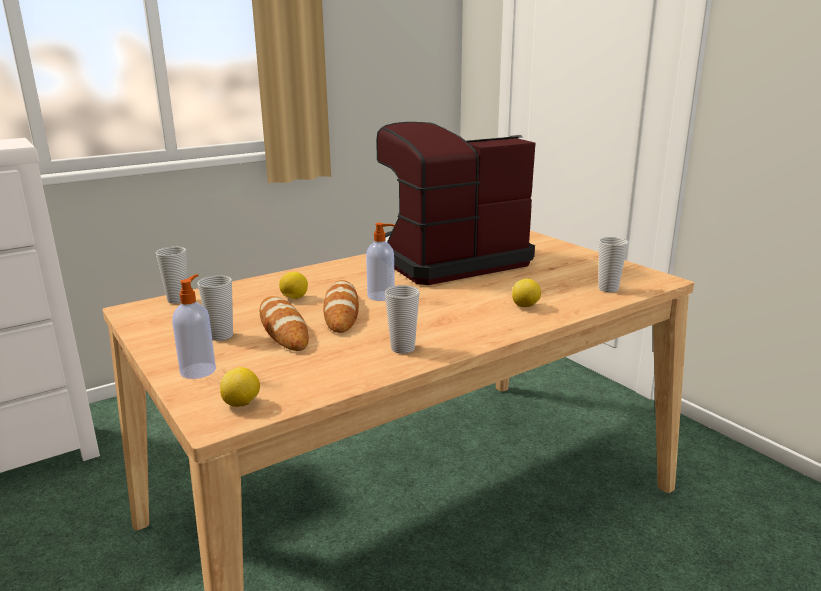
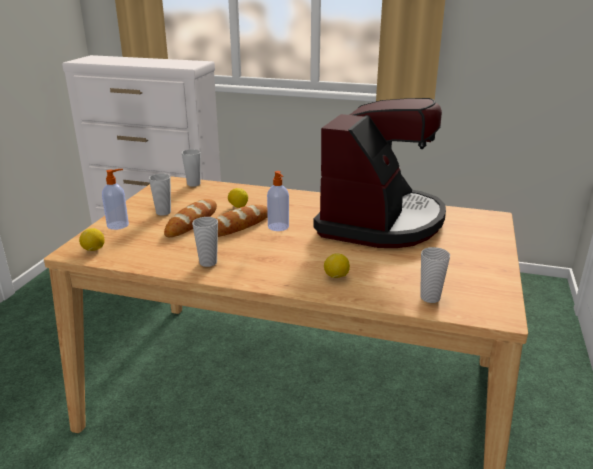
camera: 50 degrees right, 5 degrees up
coffee machine [376,122,536,285] -> coffee machine turned 90 degrees clockwise [313,98,446,248]

